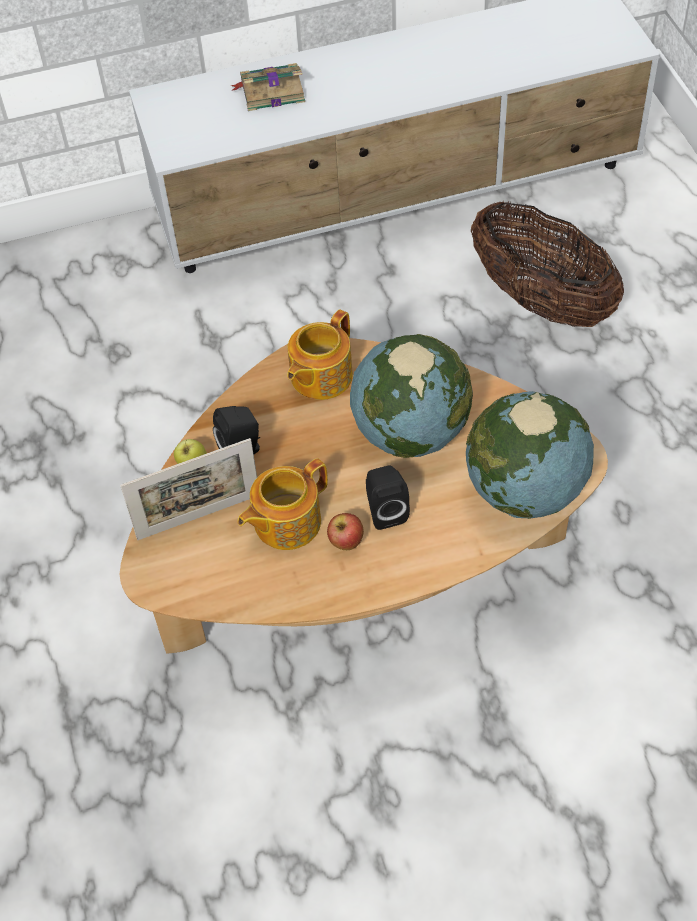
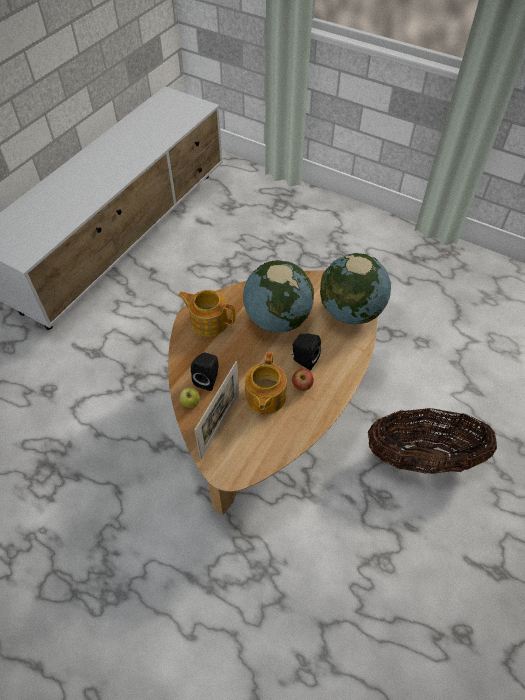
camera: 45 degrees left, 0 degrees up
book [231,63,305,111] -> none
teapot [287,309,353,400] -> teapot turned 120 degrees clockwise [178,290,235,337]
basket [471,201,624,327] -> basket moved to [368,408,497,474]

